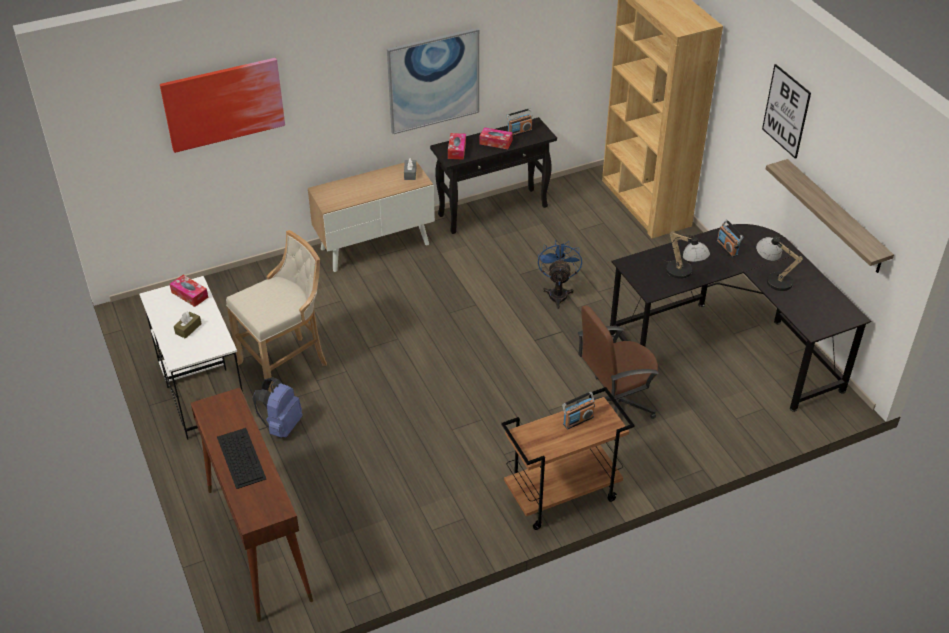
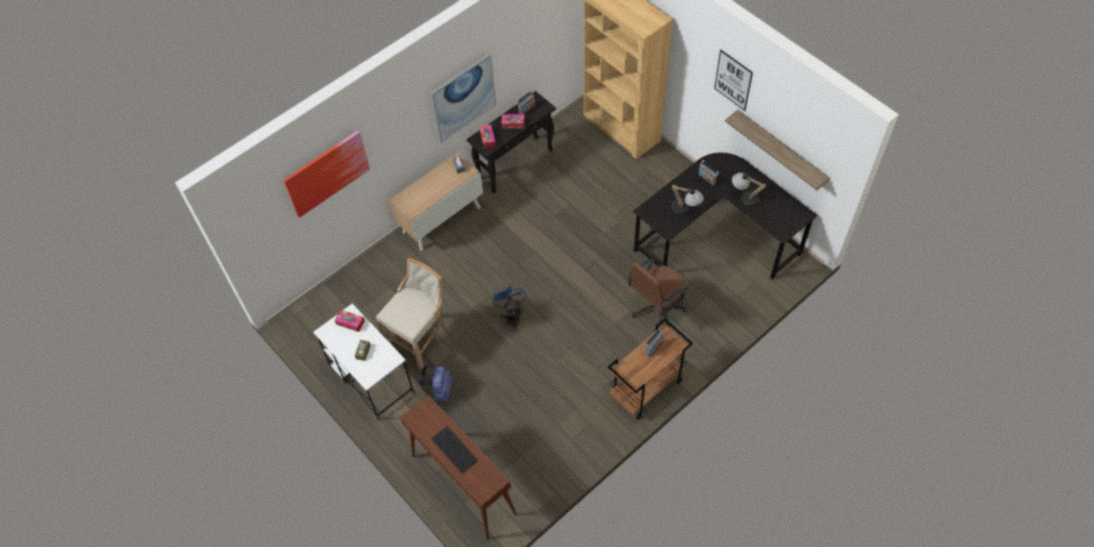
camera: 15 degrees left, 15 degrees up
blue fan [538,240,582,309] -> blue fan moved to [492,283,526,330]

